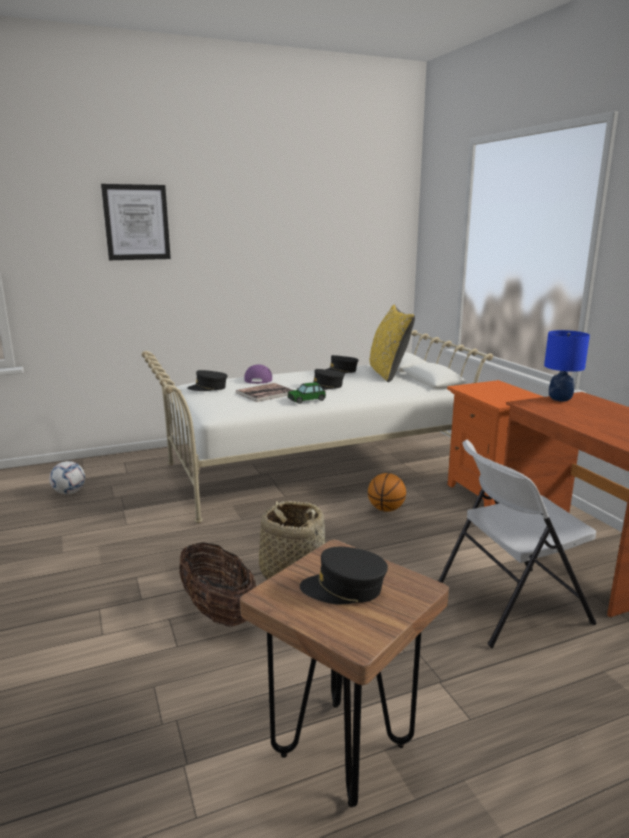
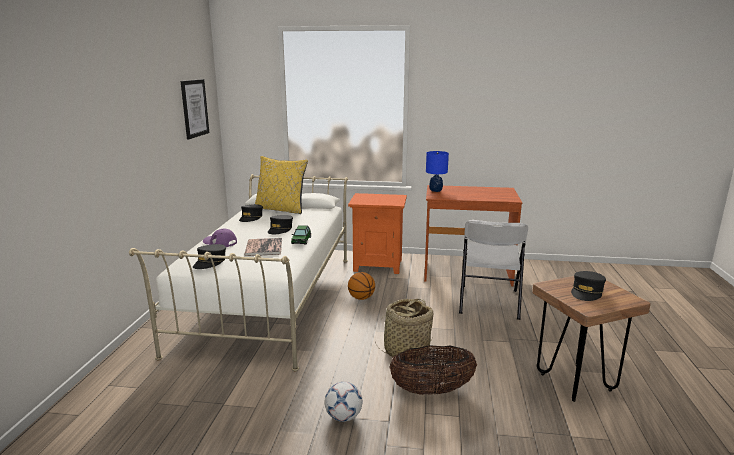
camera: 60 degrees left, 0 degrees up
football [50,461,85,494] -> football moved to [325,382,362,422]
picture [101,184,171,260] -> picture moved to [181,79,209,139]

